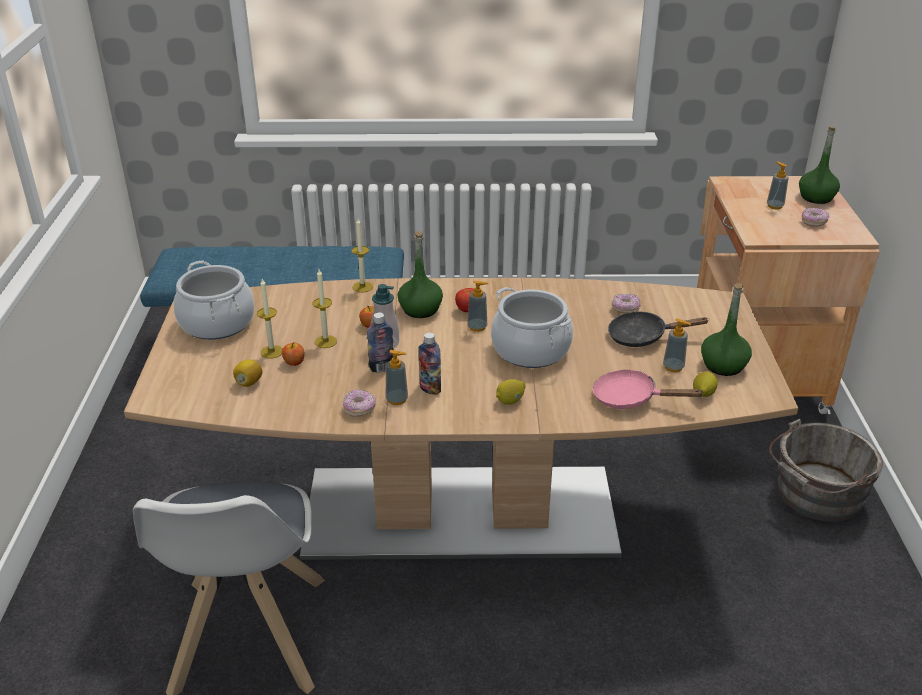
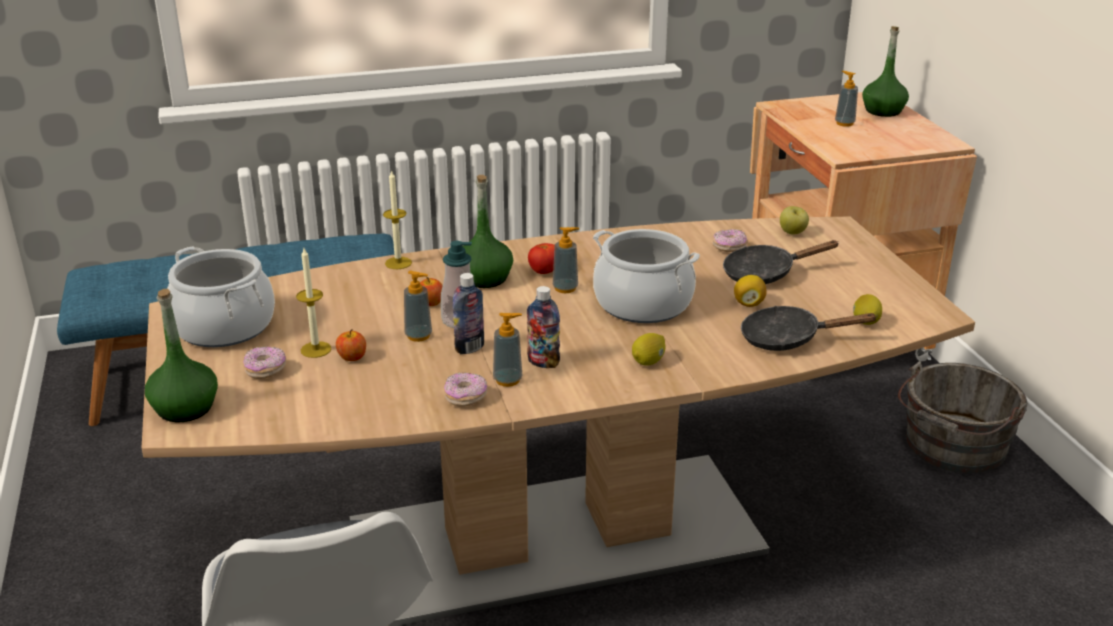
camera: 15 degrees left, 5 degrees down
lemon [233,359,262,387] -> lemon moved to [734,275,766,307]
candle [313,269,337,348] -> none
pink frying pan [593,369,704,409] -> black frying pan [741,306,878,351]
soap dispenser [663,318,691,372] -> soap dispenser moved to [404,270,432,342]
green bottle [701,283,752,376] -> green bottle moved to [145,289,218,422]
donut [802,208,829,227] -> donut moved to [243,346,286,379]
none -> apple [780,206,809,234]

